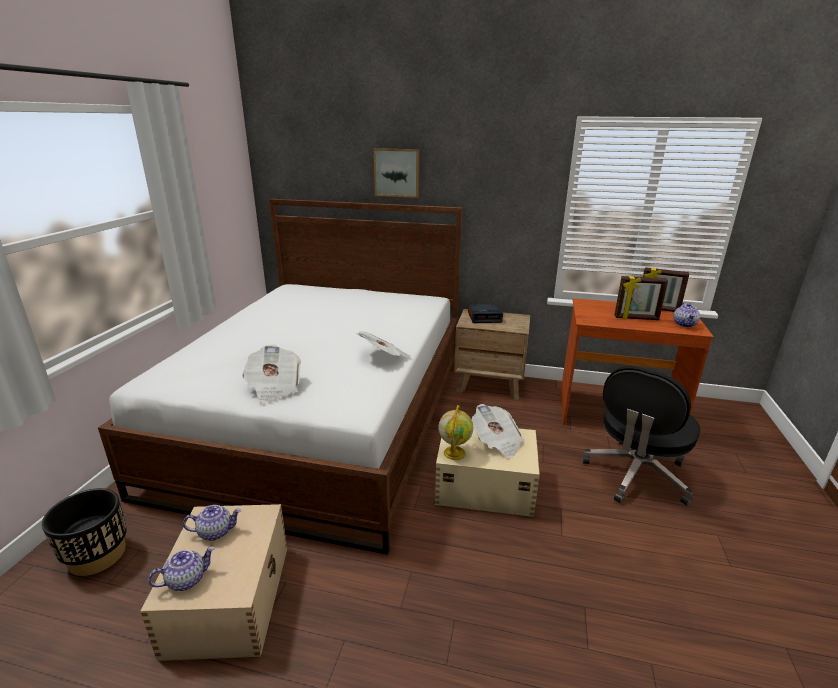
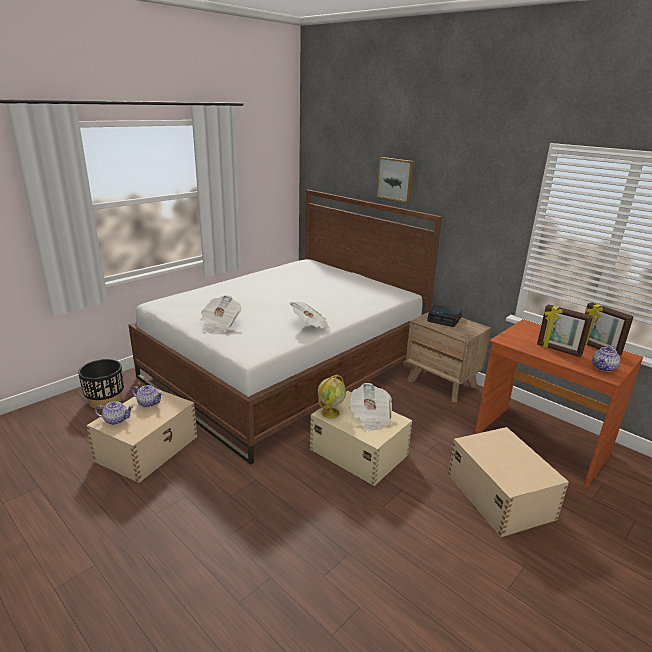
camera: 30 degrees right, 0 degrees up
black office chair [582,366,700,506] -> beige storage box [448,427,569,537]

